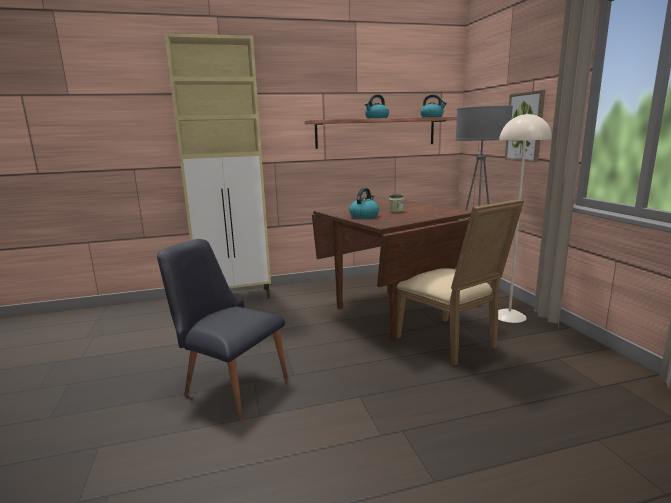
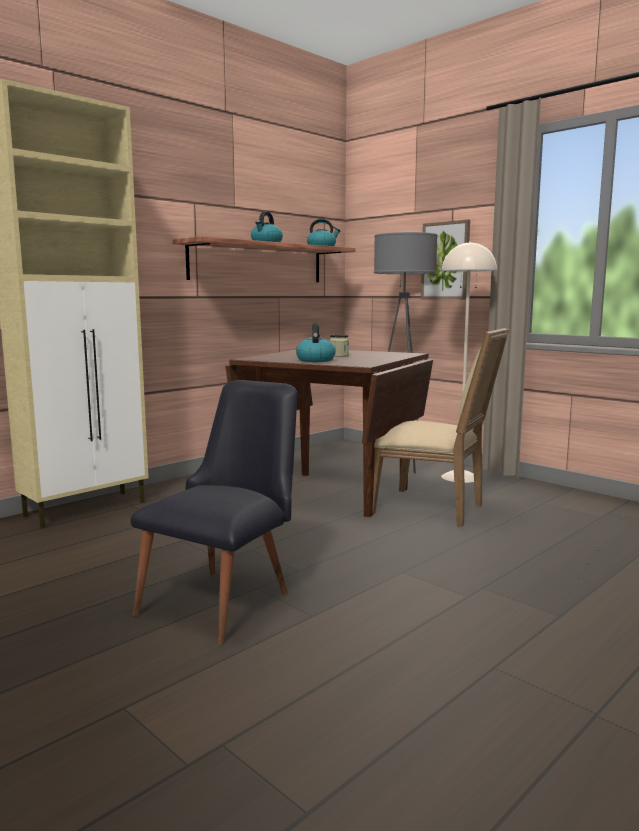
camera: 30 degrees left, 5 degrees down
black chair [157,239,289,421] -> black chair turned 120 degrees clockwise [130,380,297,645]

